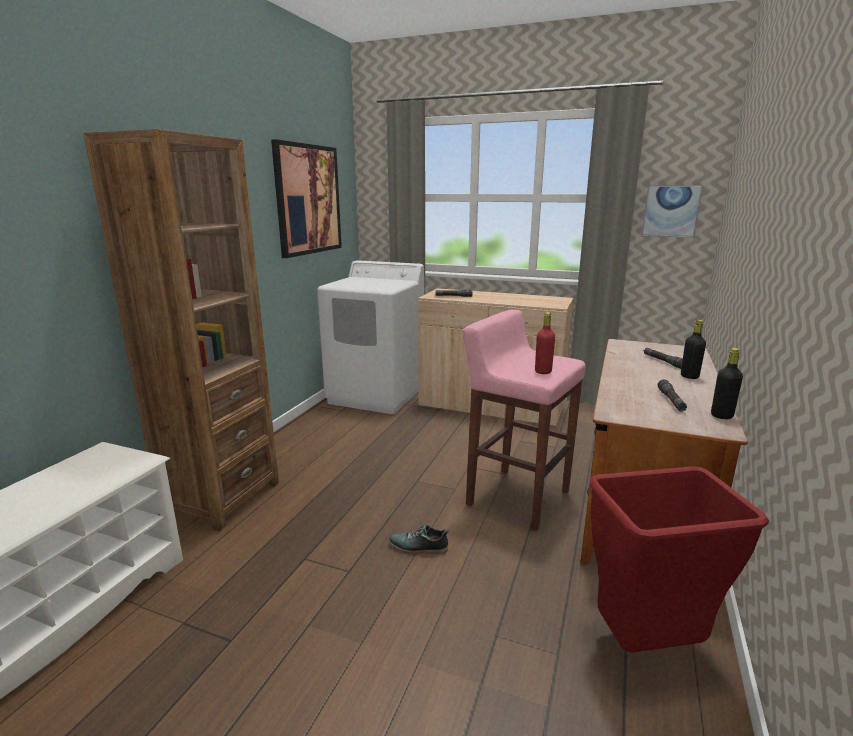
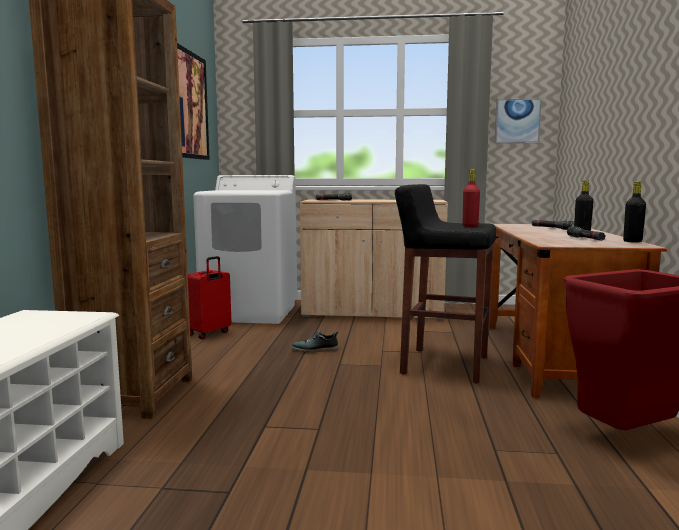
camera: 15 degrees left, 10 degrees down
shoe [389,524,449,554] -> shoe moved to [291,331,338,353]
pink stool [463,310,586,531] -> black stool [395,184,496,383]
none -> red suitcase [188,256,231,339]

